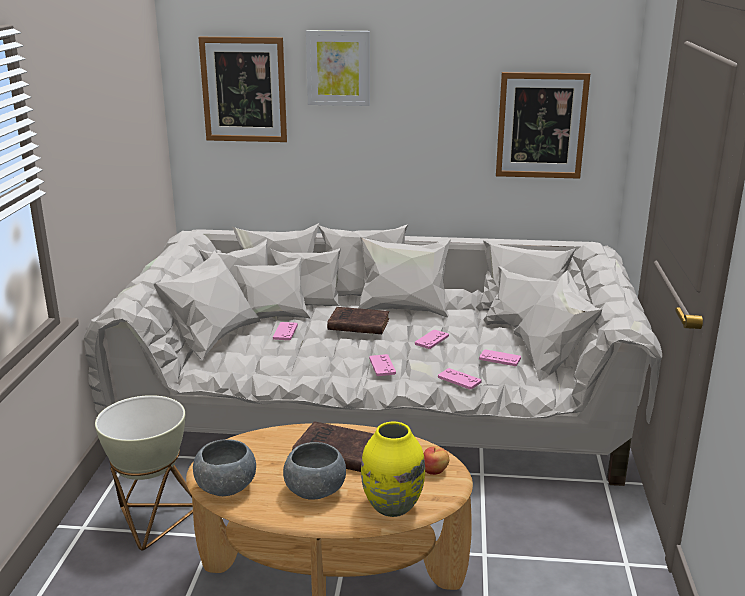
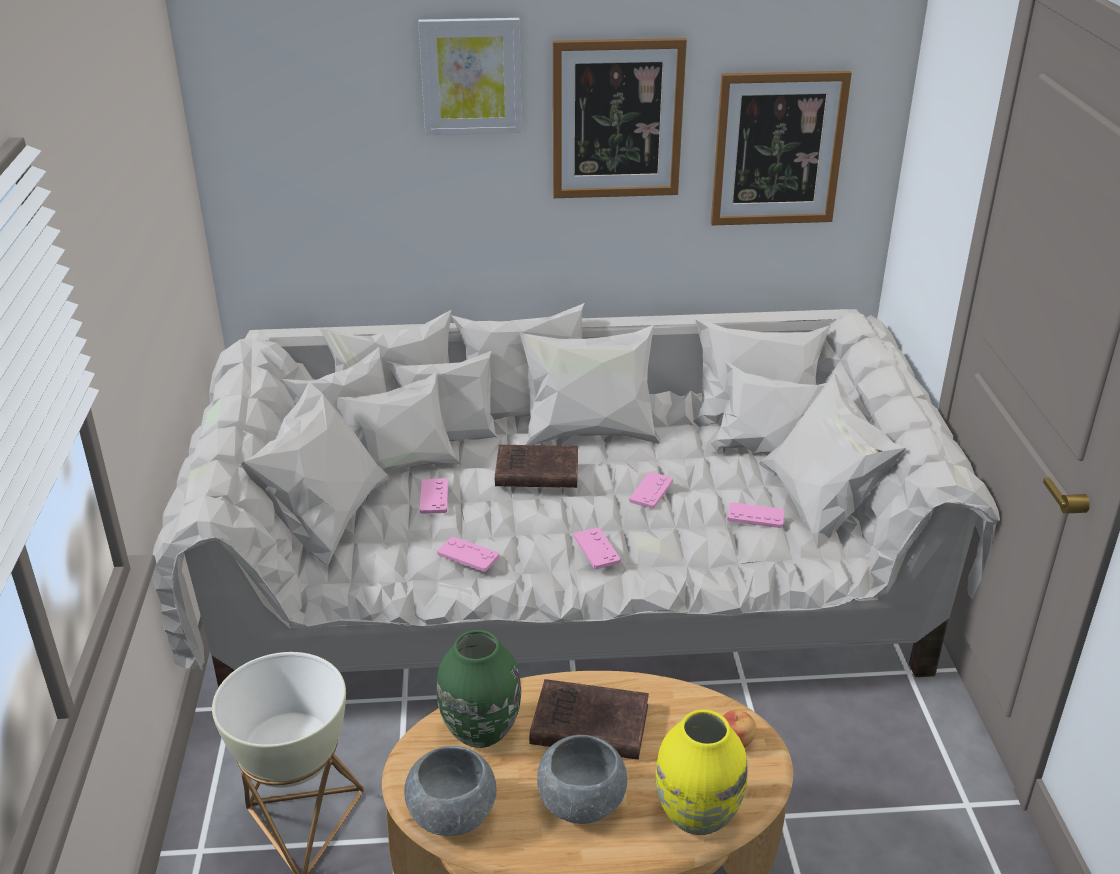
camera: 10 degrees left, 10 degrees up
picture [198,37,287,142] -> picture moved to [553,38,687,198]
pink game controller [438,368,482,390] -> pink game controller moved to [437,537,499,572]
none -> green vase [437,630,521,748]

